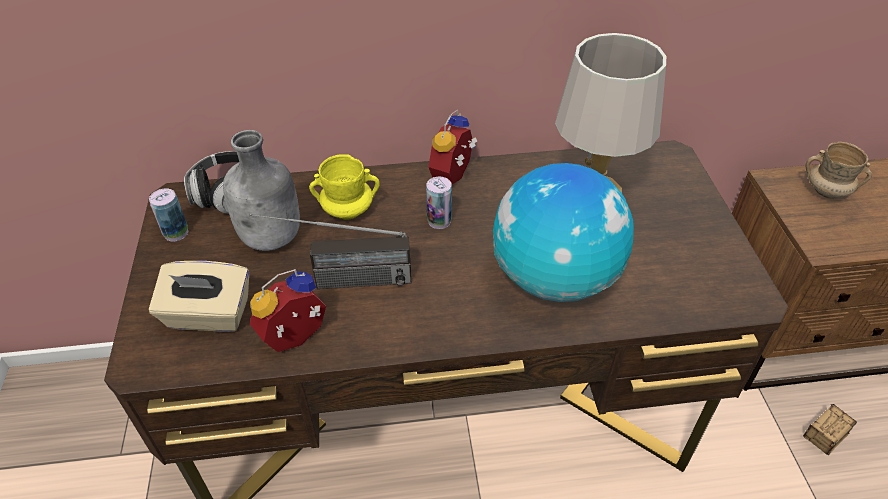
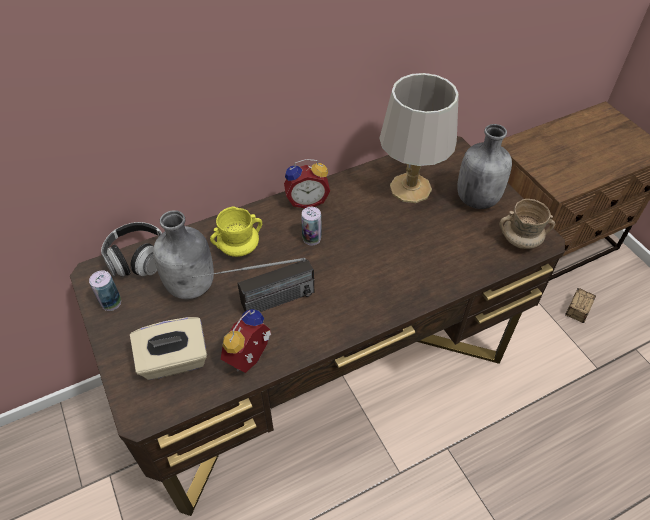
camera: 20 degrees left, 5 degrees up
alarm clock [428,109,478,184] -> alarm clock turned 105 degrees counterclockwise [284,159,330,208]
globe [493,163,634,302] -> none
beige mug [805,142,872,199] -> beige mug moved to [499,199,555,249]
none -> grey bottle [457,124,512,209]

